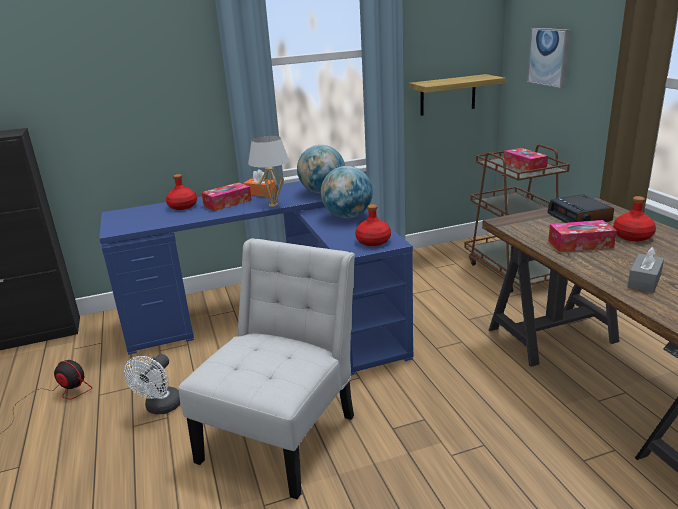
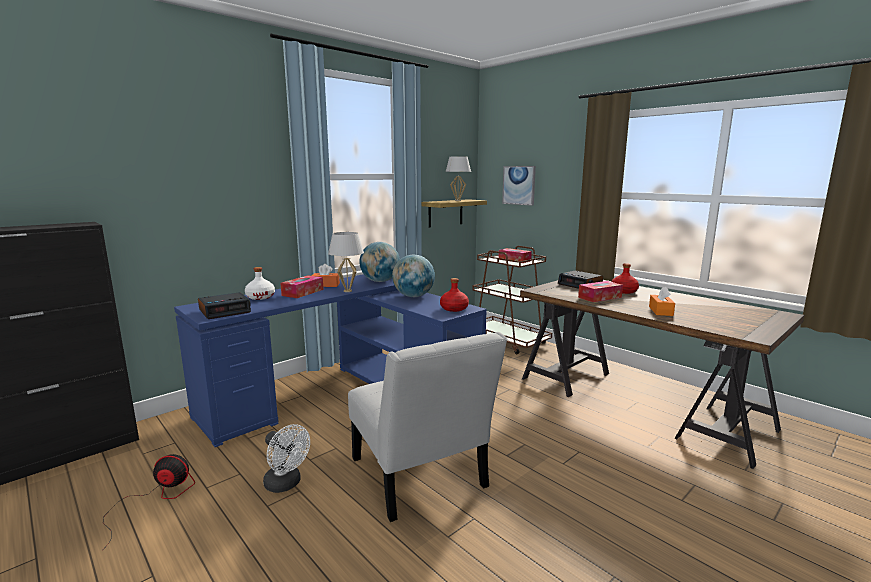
camera: 25 degrees left, 10 degrees down
white fan [124,354,180,414] -> white fan turned 45 degrees counterclockwise [263,424,310,493]
red bottle [166,174,197,210] -> white bottle [245,267,275,300]
white chair [178,238,355,499] -> white chair turned 150 degrees clockwise [348,332,507,522]
grey tissue box [627,247,664,293] -> orange tissue box [649,286,675,316]
none -> alarm clock [198,292,251,319]
none -> white table lamp [446,156,471,201]

